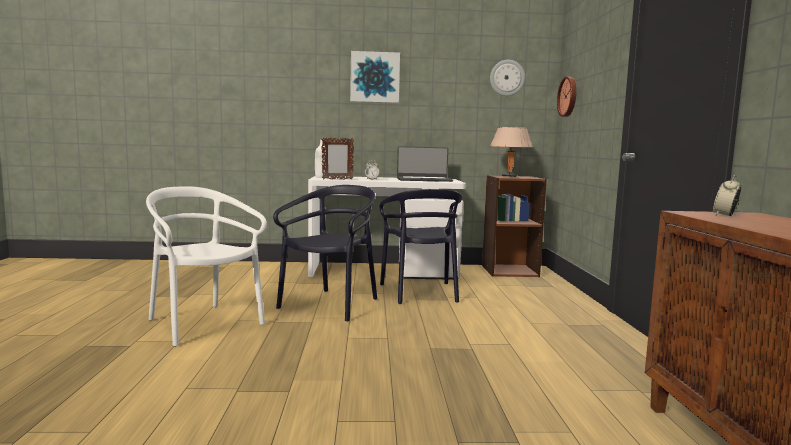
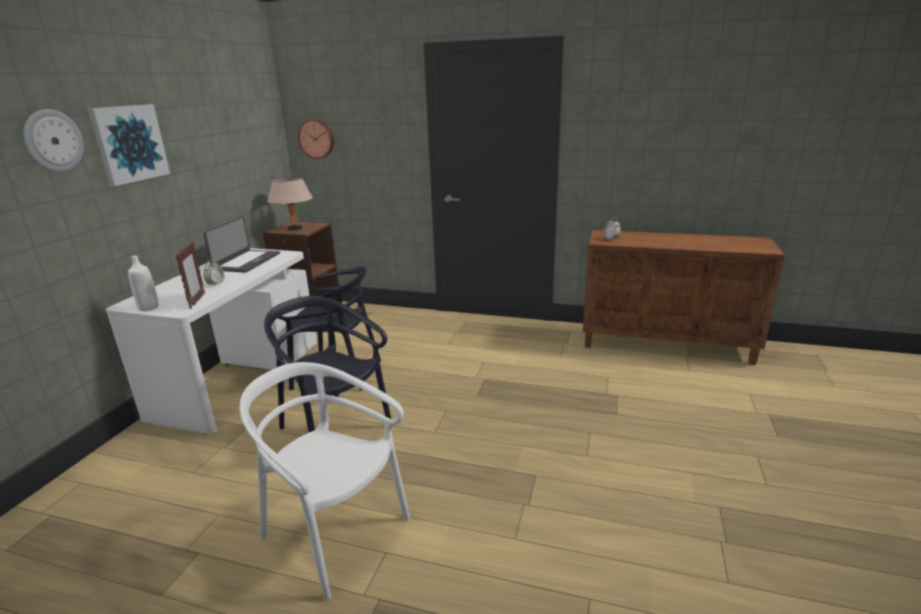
camera: 70 degrees left, 15 degrees up
white chair [146,186,267,346] -> white chair turned 60 degrees clockwise [240,362,410,600]
wall clock [490,60,525,96] -> wall clock moved to [23,109,84,172]

